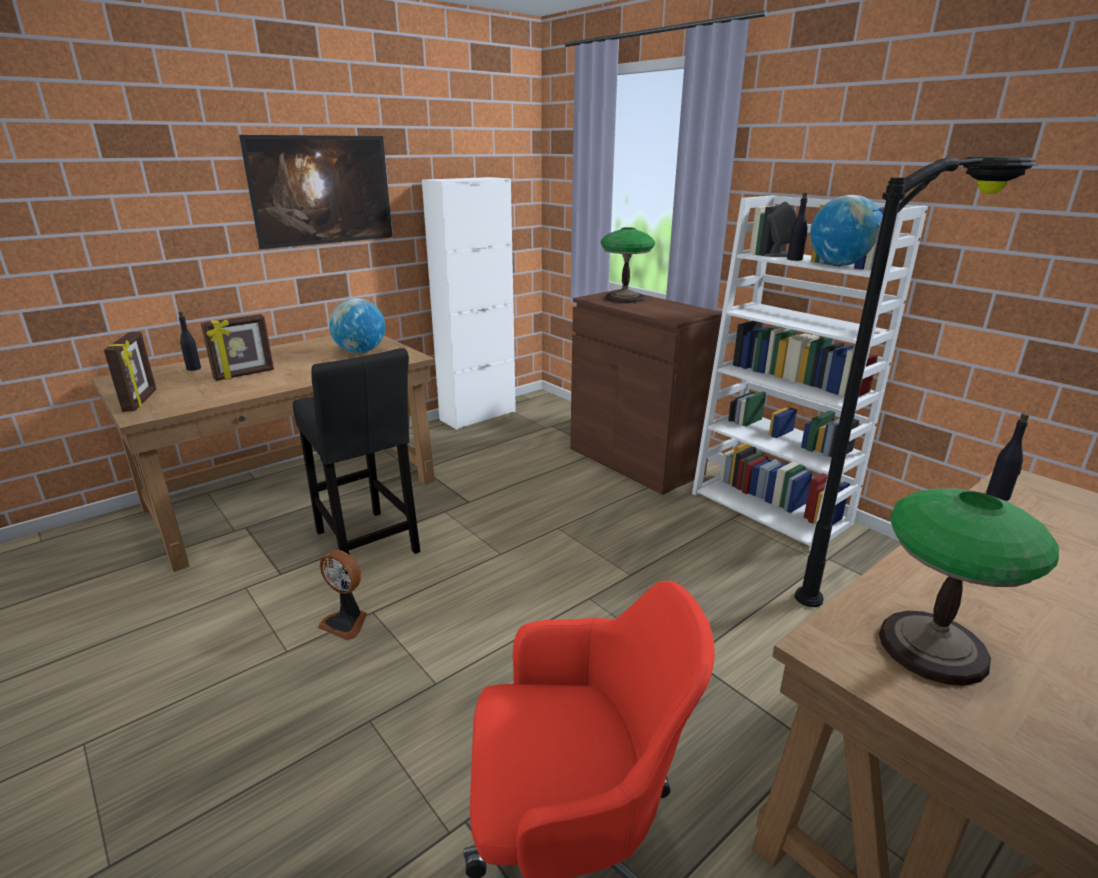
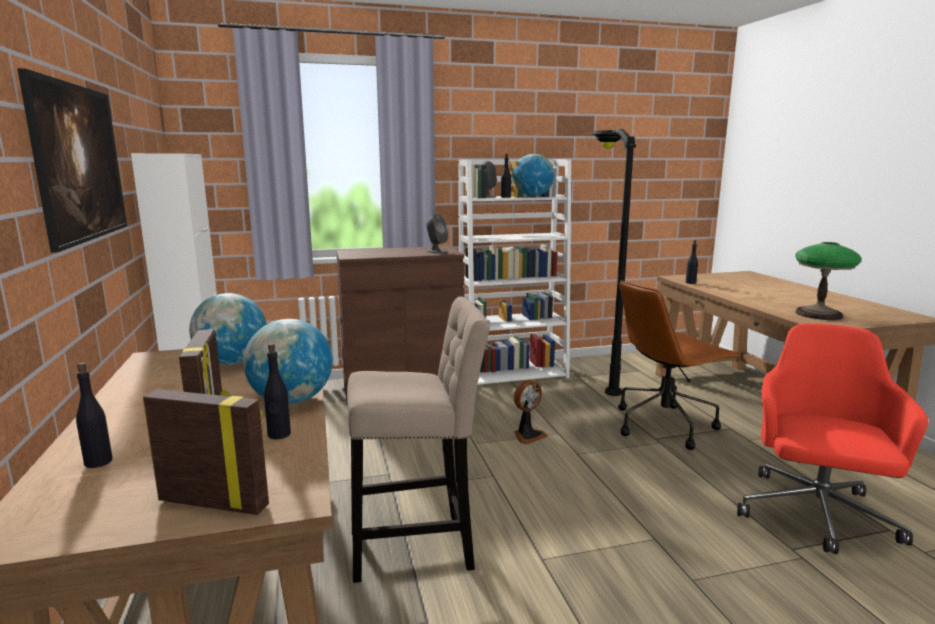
camera: 65 degrees left, 10 degrees down
black stool [293,348,420,575] -> beige stool [347,296,490,583]
fan [318,550,367,640] -> fan moved to [514,380,547,444]
table lamp [601,227,655,303] -> none
none -> globe [243,319,333,404]
none -> black bottle [264,343,291,439]
none -> grey speaker [426,214,448,254]
none -> brown office chair [618,280,740,450]

